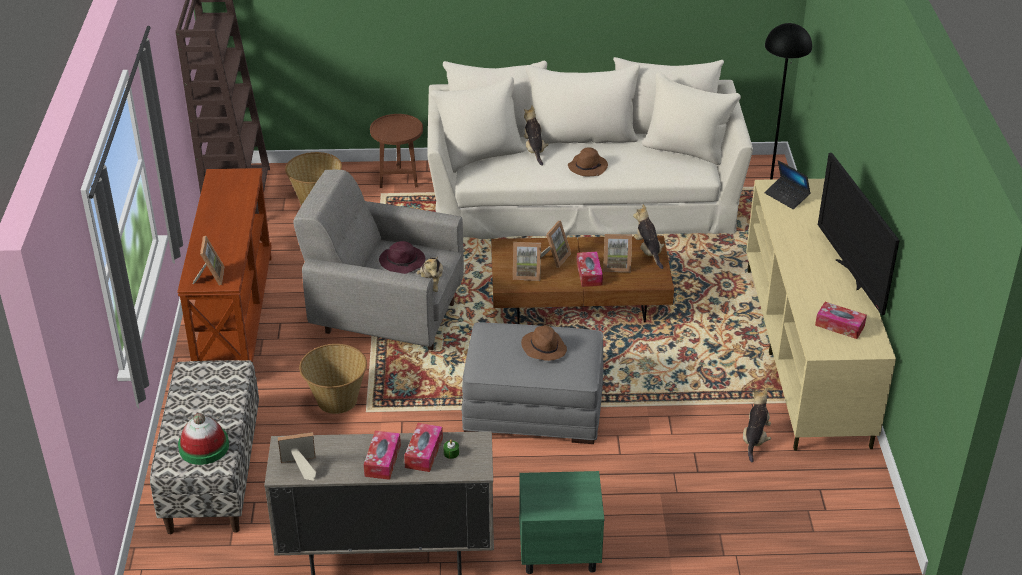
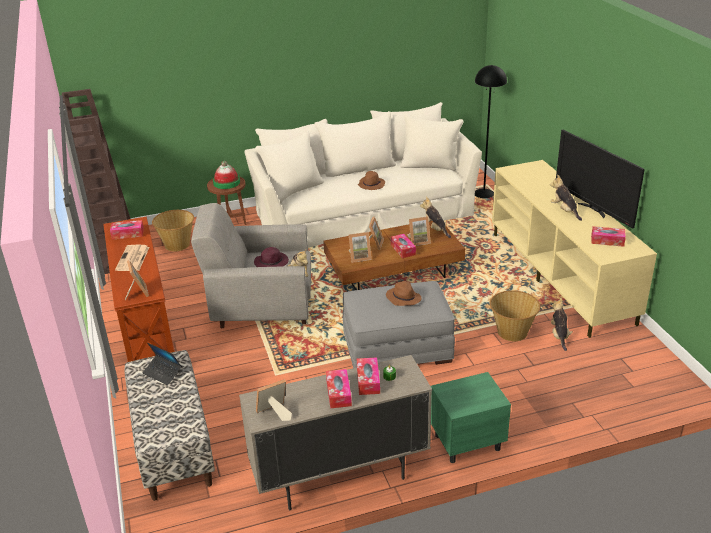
camera: 15 degrees left, 5 degrees down
hat [178,413,229,465] -> hat moved to [213,161,240,189]
basket [299,344,367,414] -> basket moved to [490,290,540,341]
plush toy [524,106,549,166] -> plush toy moved to [550,175,582,221]
laptop [765,160,811,209] -> laptop moved to [143,343,182,385]
none -> tissue box [110,220,144,240]
none -> newspaper [115,245,149,271]

